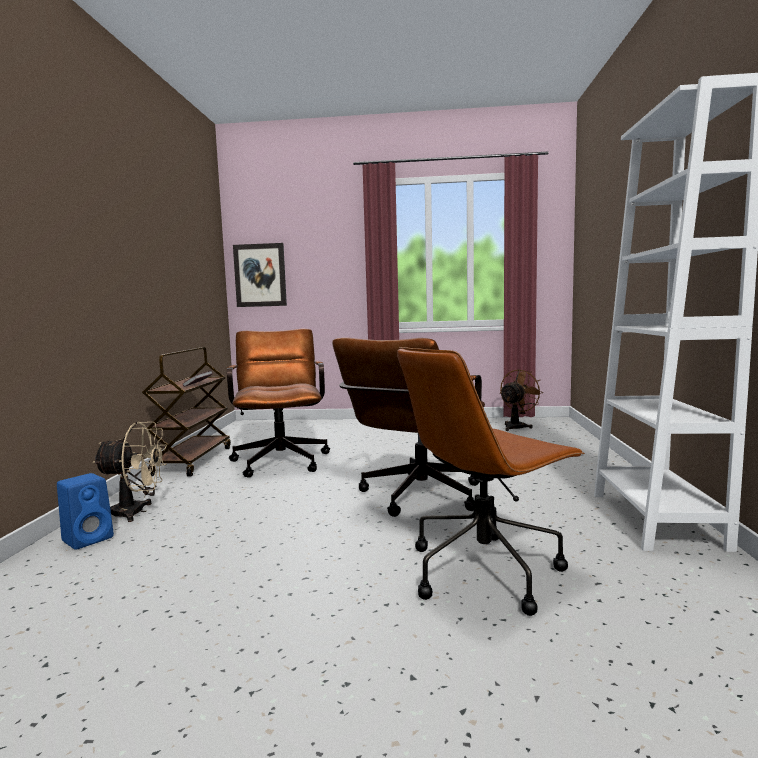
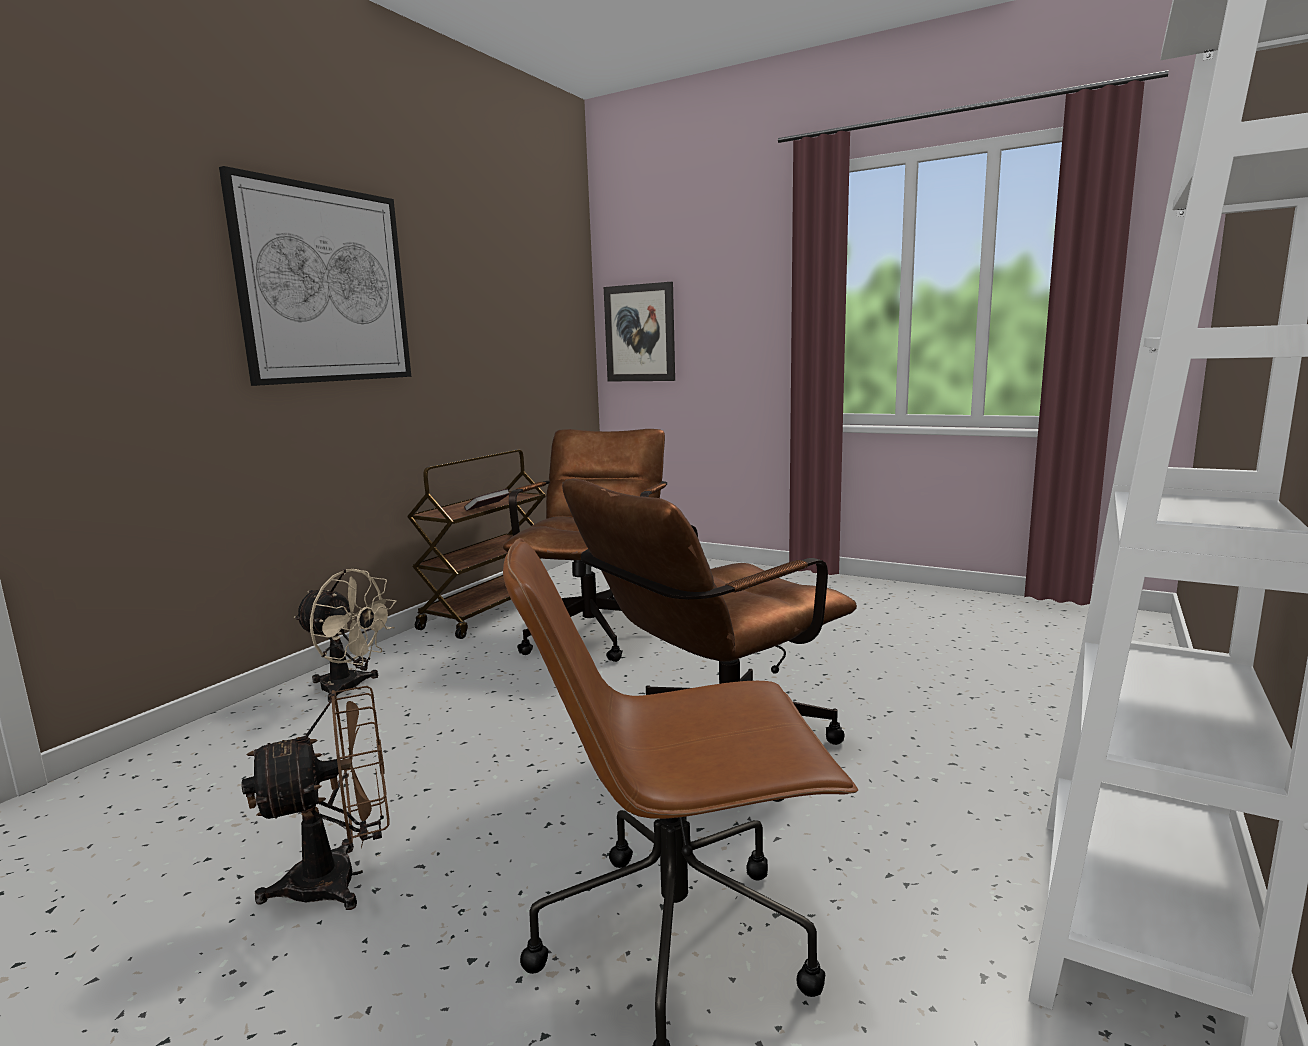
camera: 25 degrees right, 5 degrees up
blue speaker [57,473,114,550] -> none
brown fan [500,369,544,431] -> brown fan moved to [242,686,390,910]
none -> picture [219,166,411,386]

